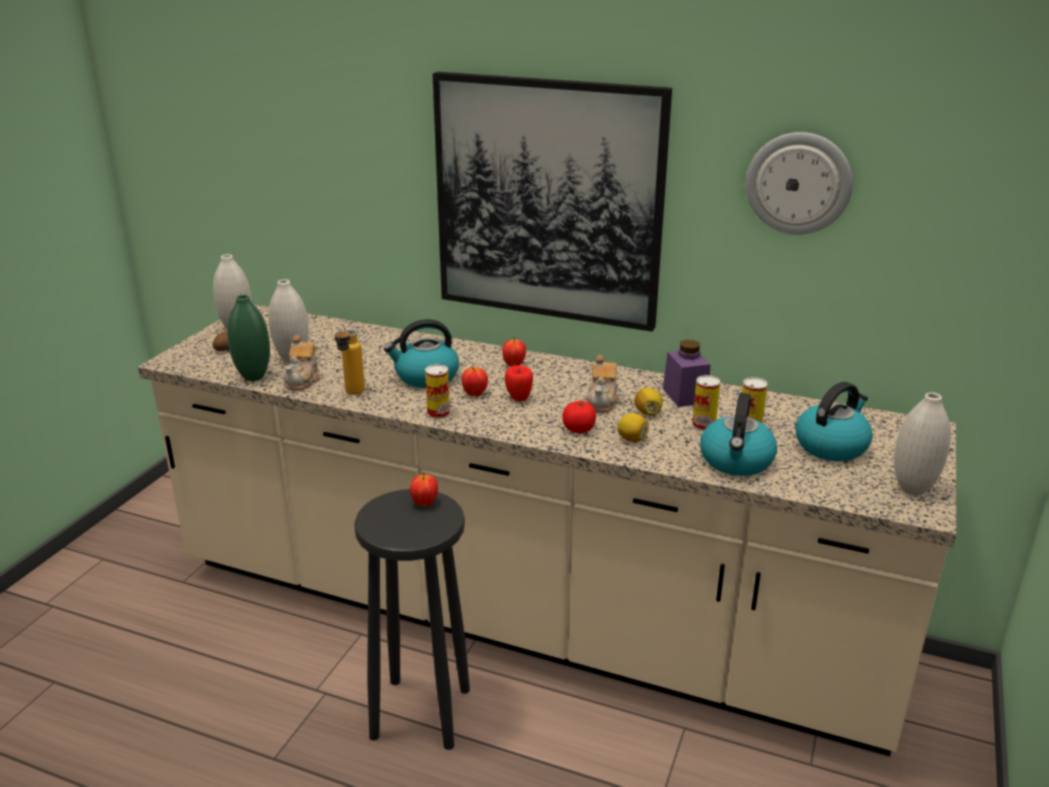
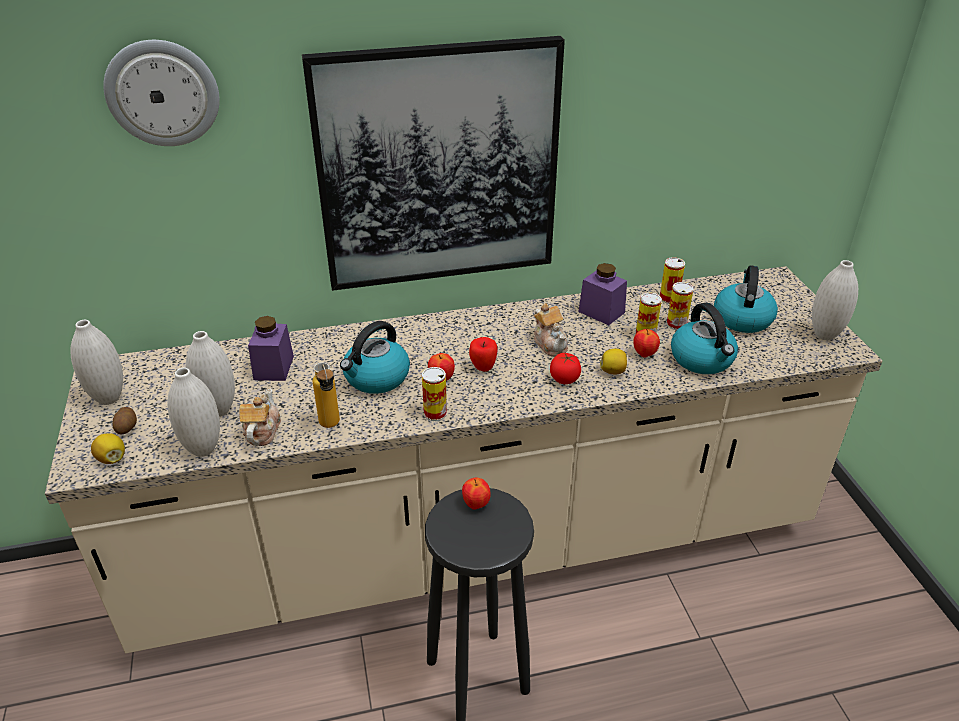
camera: 35 degrees left, 10 degrees up
green vase [227,295,270,381] -> white vase [167,368,220,457]
teapot [284,335,320,390] -> teapot turned 150 degrees counterclockwise [239,388,281,446]
apple [502,337,526,367] -> apple moved to [633,329,660,358]
lemon [634,388,663,416] -> lemon moved to [91,433,125,464]
wall clock [746,132,853,235] -> wall clock moved to [103,40,220,146]
none -> purple jar [248,316,294,381]
none -> can [660,257,685,304]

